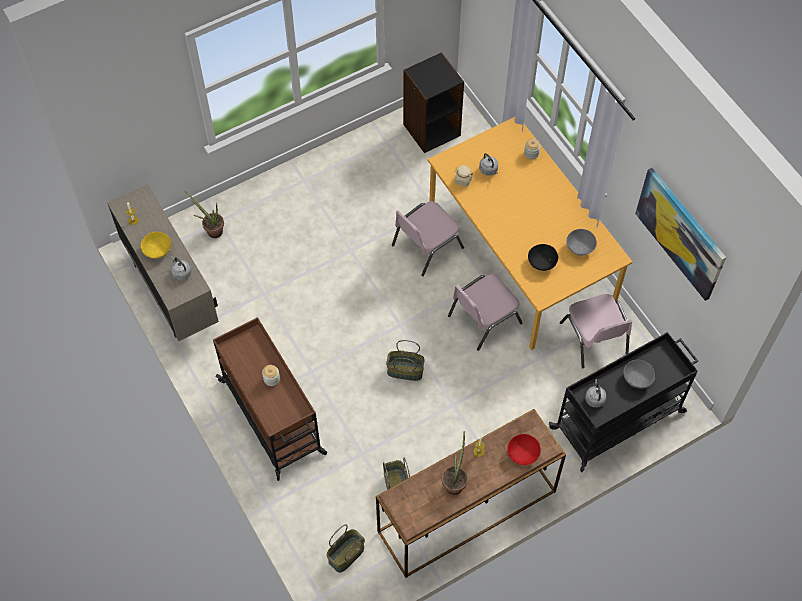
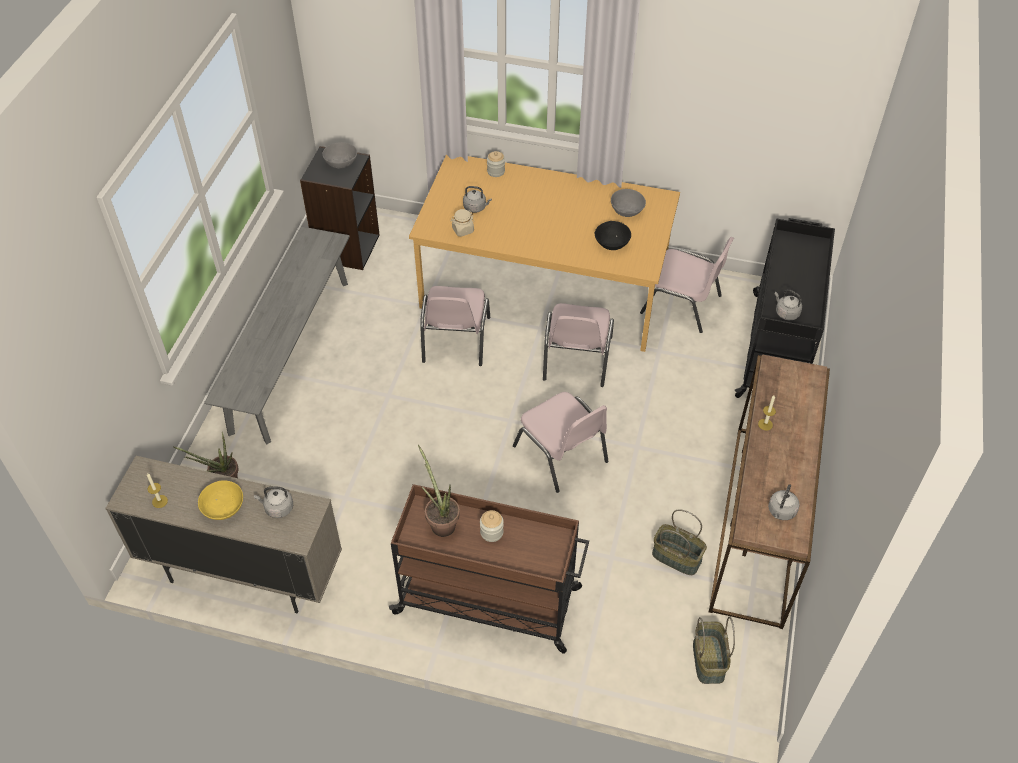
camera: 45 degrees left, 10 degrees down
basket [386,340,425,381] -> pink chair [513,392,609,493]
potted plant [442,432,468,495] -> potted plant moved to [418,445,460,537]
red bowl [507,434,541,465] -> none
grey bowl [623,360,655,388] -> grey bowl moved to [322,142,357,168]
picture [635,168,726,301] -> none
none -> grey bench [204,226,350,444]
none -> grey kettle [768,484,800,520]

